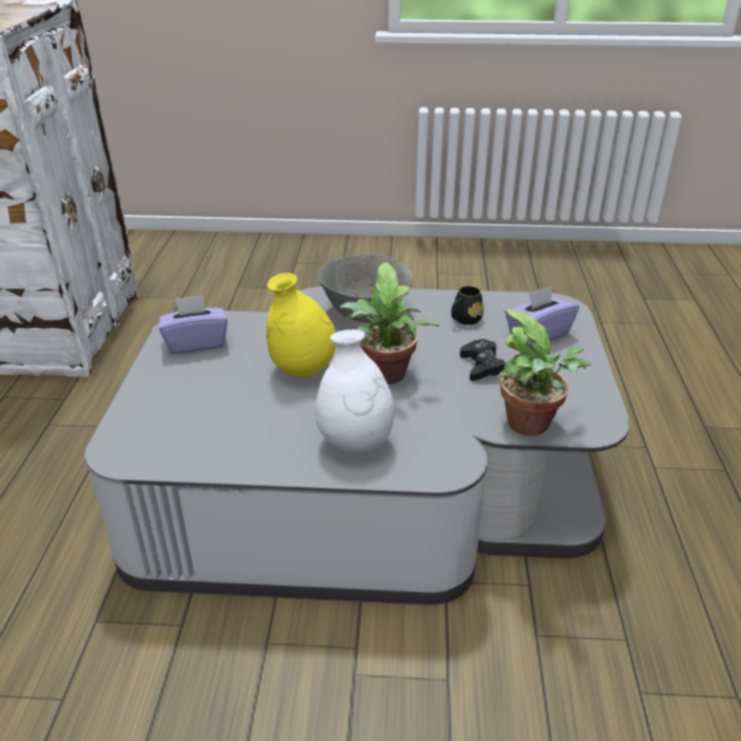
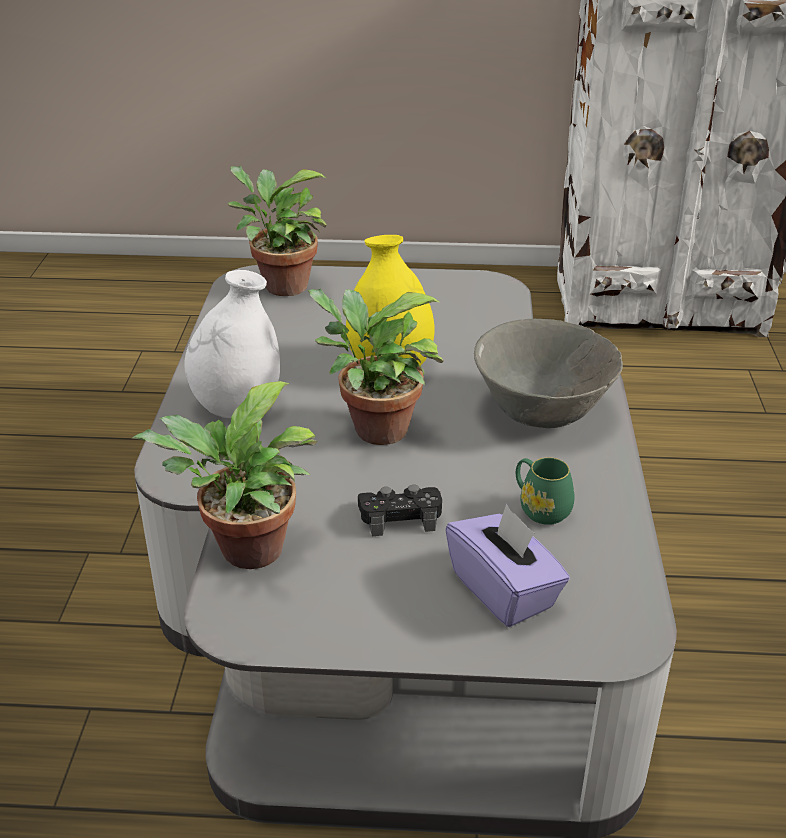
camera: 90 degrees right, 0 degrees up
purple tissue box [159,295,228,354] -> none
black mug [451,286,484,325] -> green mug [516,457,575,525]
none -> potted plant [228,166,326,296]

